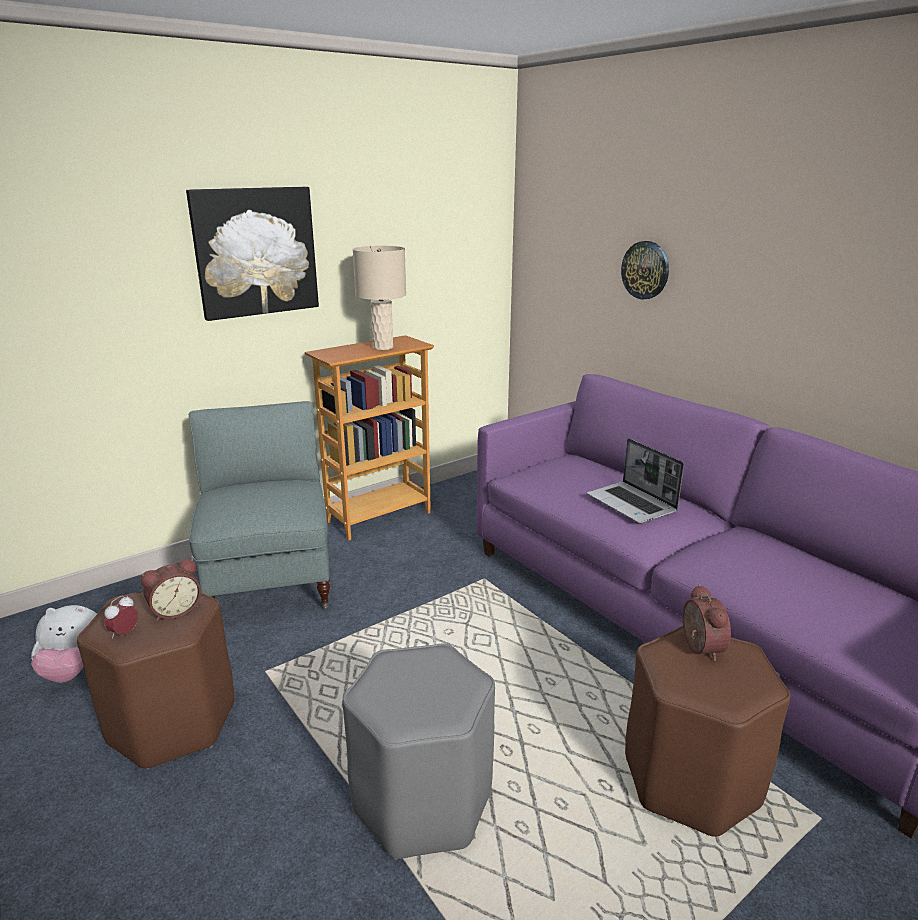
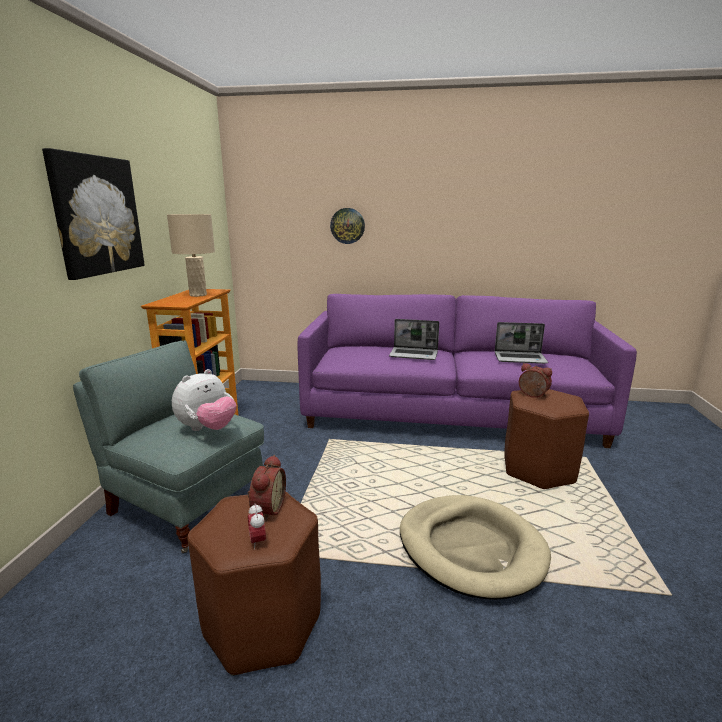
camera: 45 degrees left, 5 degrees down
plush toy [31,605,97,683] -> plush toy moved to [172,369,236,431]
grey stool [342,643,495,860] -> beige dog bed [400,495,551,600]
none -> laptop [495,322,548,364]

